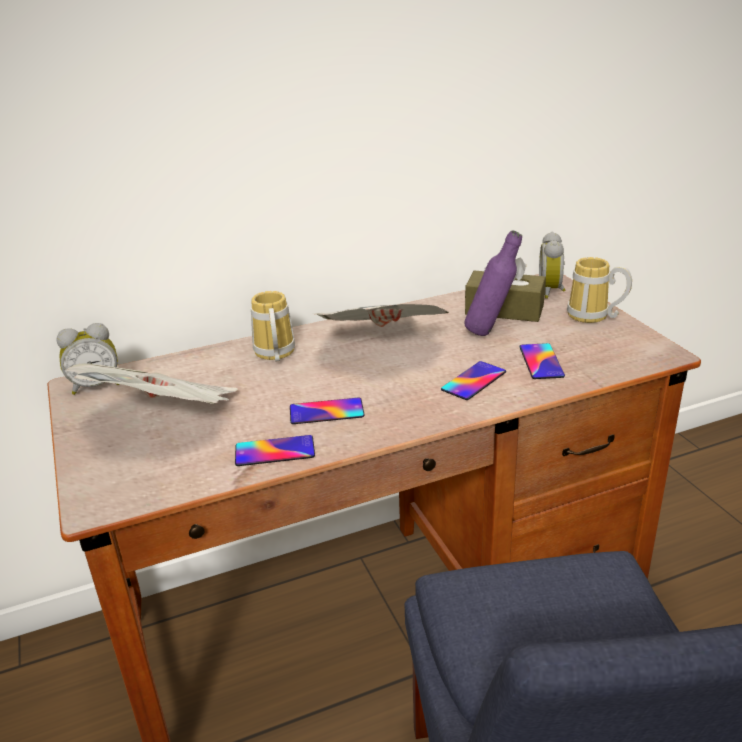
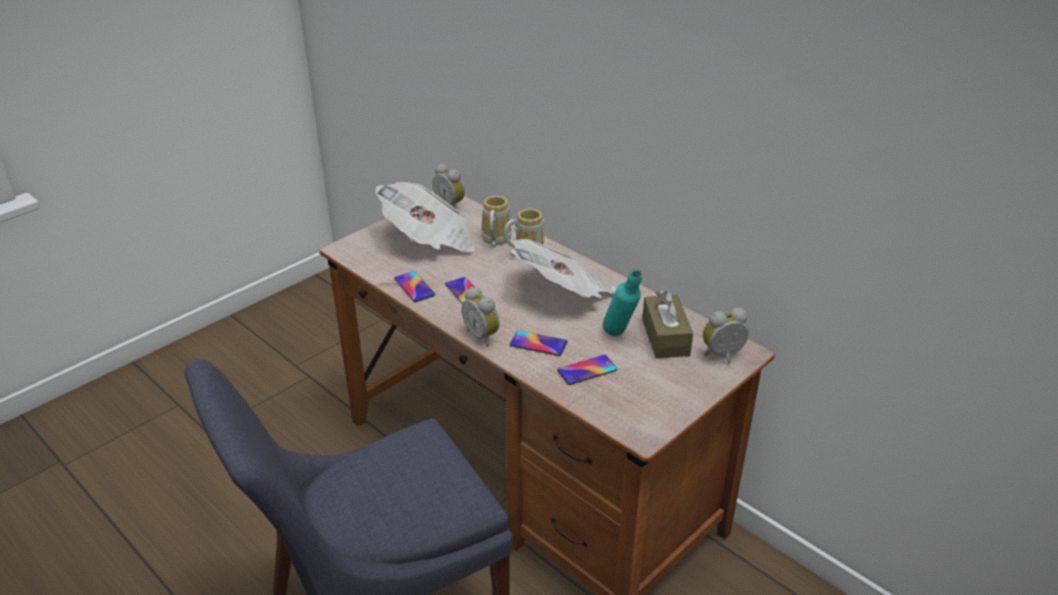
camera: 65 degrees right, 5 degrees up
purple bottle [464,230,522,336] -> turquoise bottle [603,270,642,336]
mug [567,257,632,323] -> mug moved to [481,196,512,247]
none -> alarm clock [462,287,500,347]

